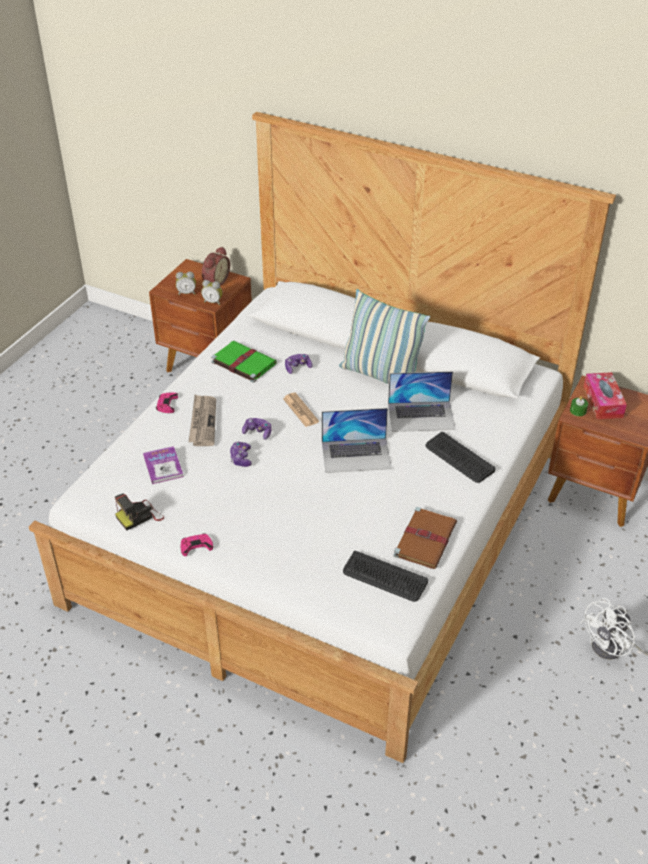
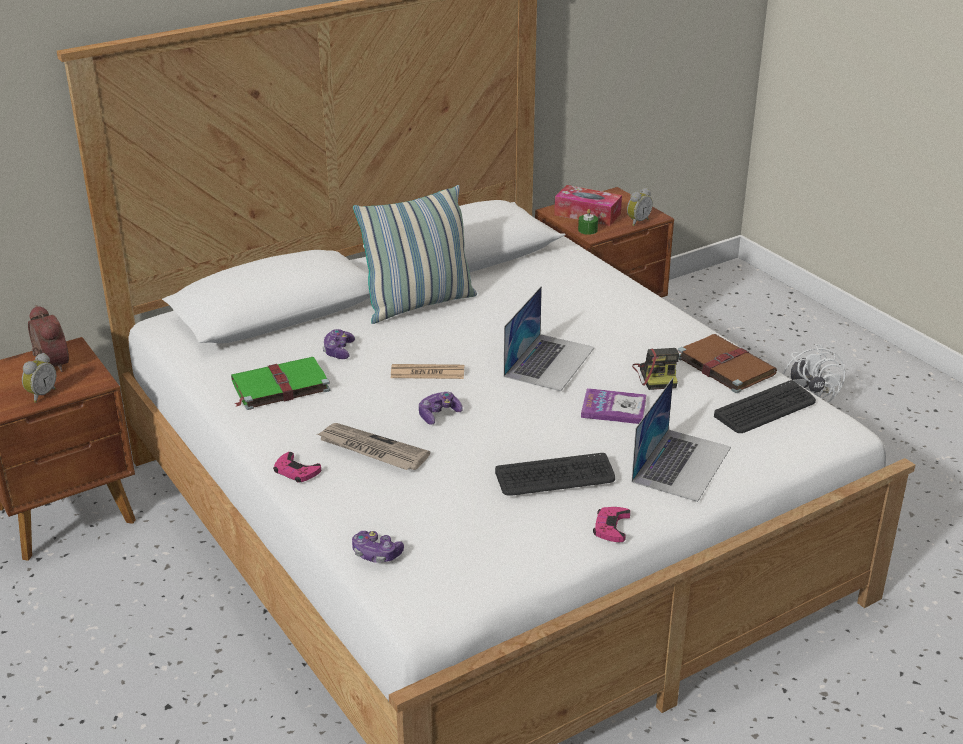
camera: 60 degrees left, 10 degrees down
camera [115,493,164,530] -> camera moved to [632,348,679,390]
book [143,446,184,484] -> book moved to [581,388,646,424]
alarm clock [201,280,223,305] -> alarm clock moved to [627,188,653,226]
game controller [230,442,252,467] -> game controller moved to [352,531,404,563]
laptop [388,371,456,432] -> laptop moved to [632,378,731,502]
keyboard [425,432,496,483] -> keyboard moved to [495,453,615,496]

